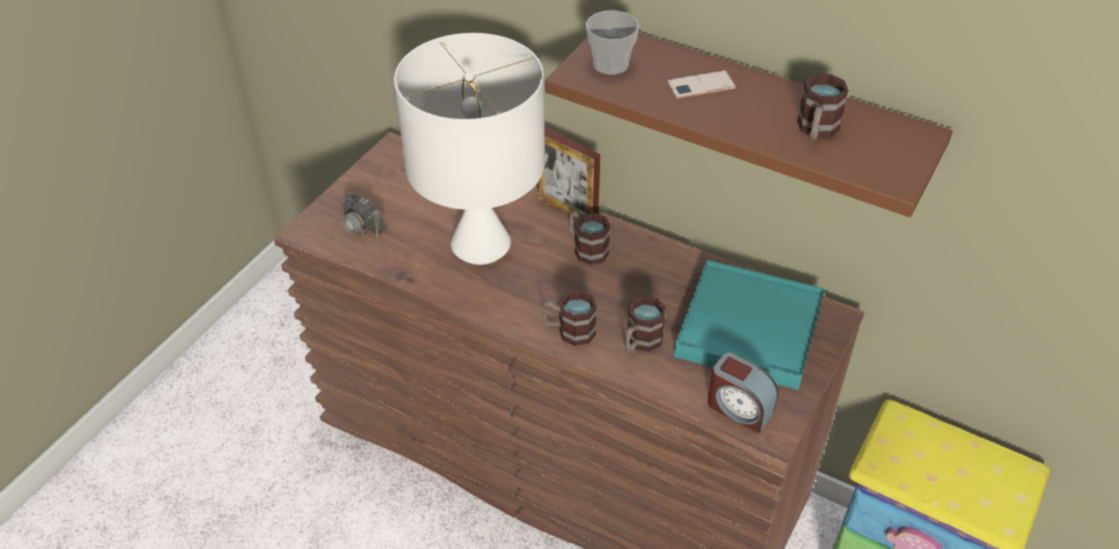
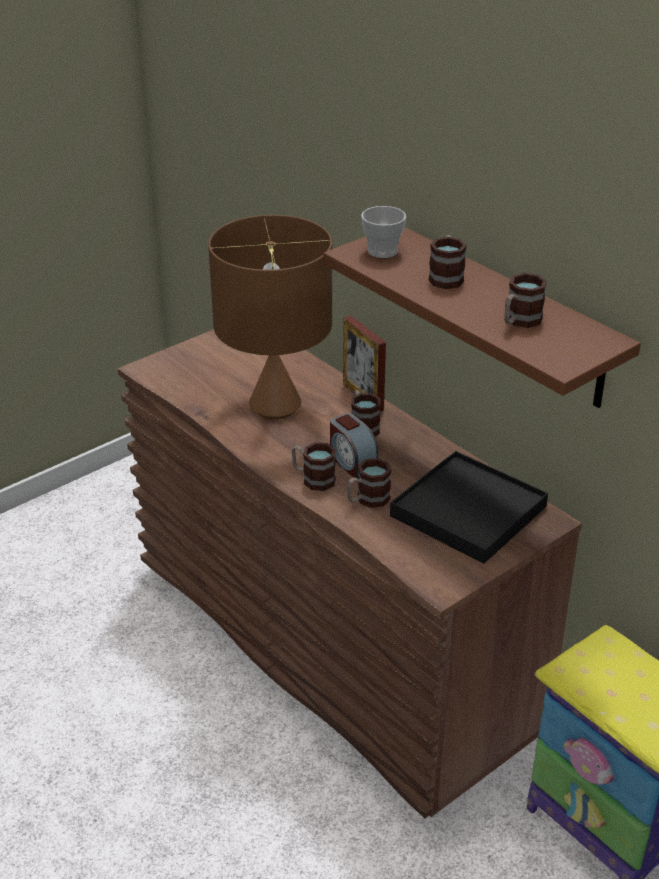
camera: 20 degrees right, 10 degrees down
camera [336,194,385,249] -> none
white table lamp [394,33,545,265] -> brown table lamp [208,215,332,420]
phone [666,70,737,99] -> mug [429,234,467,289]
turquoise tray [674,260,825,390] -> black tray [390,451,548,564]
alarm clock [708,353,778,433] -> alarm clock moved to [330,413,379,479]

